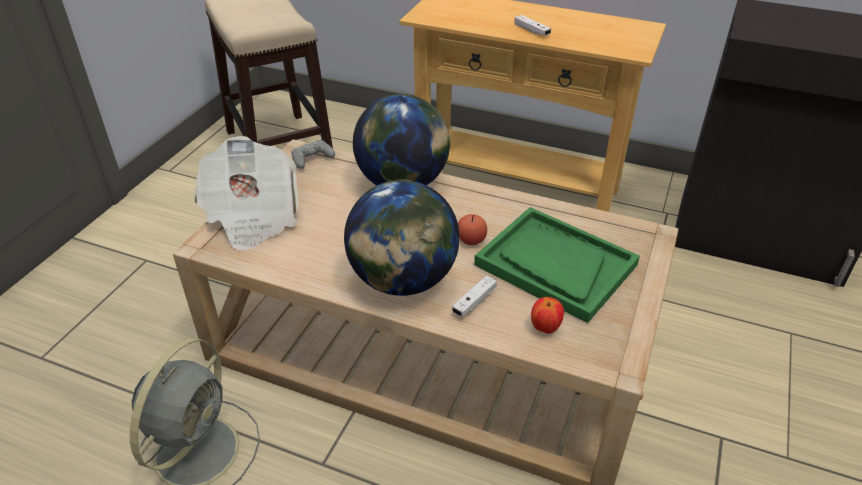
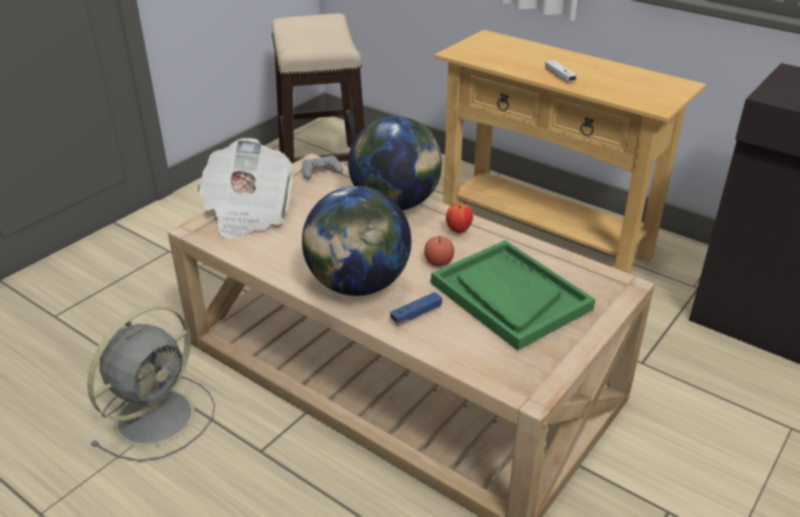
camera: 15 degrees right, 5 degrees down
white game controller [452,276,497,317] -> blue game controller [390,292,442,323]
apple [531,297,564,334] -> apple moved to [446,203,473,234]

